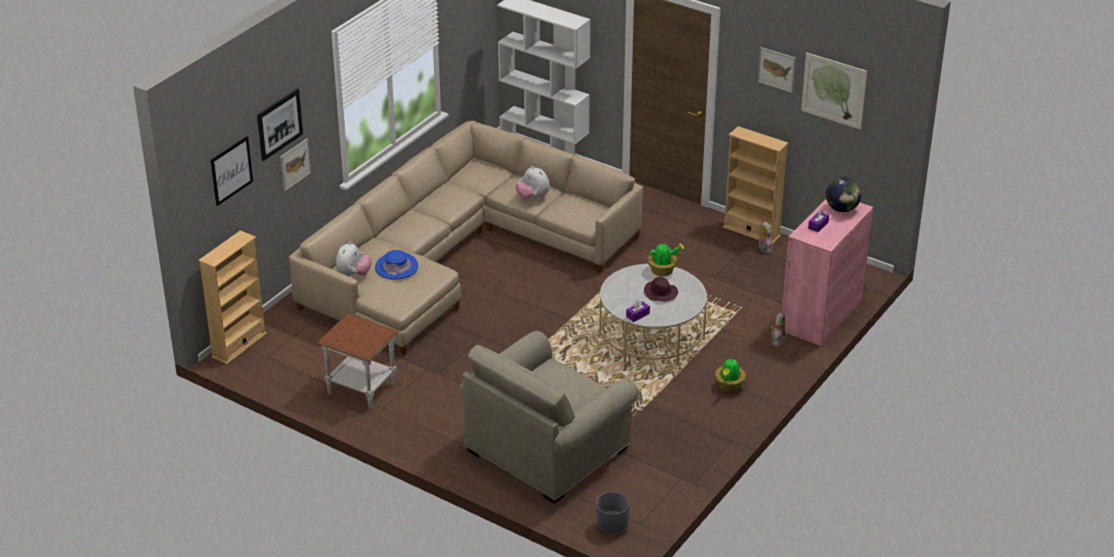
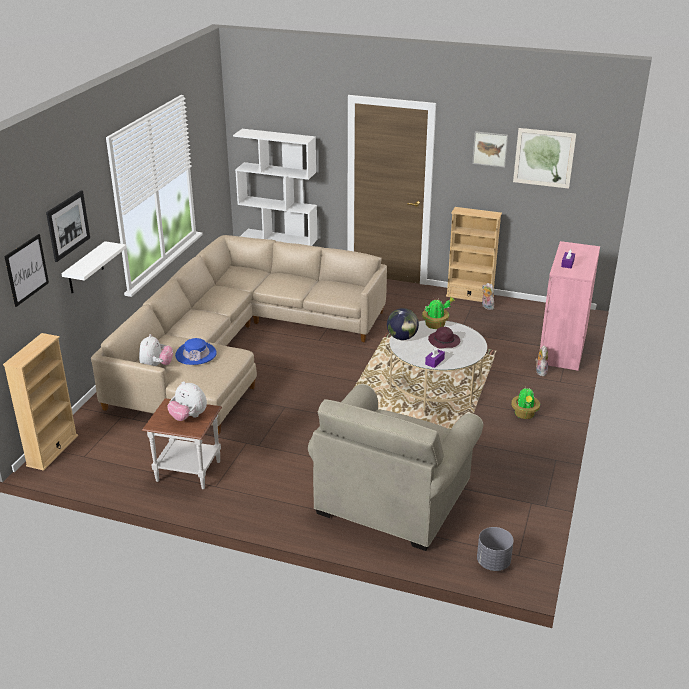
camera: 15 degrees left, 5 degrees down
picture [280,139,311,191] -> white shelf [61,241,127,293]
plush toy [516,166,550,200] -> plush toy moved to [168,381,207,421]
globe [826,177,861,212] -> globe moved to [387,308,419,340]

